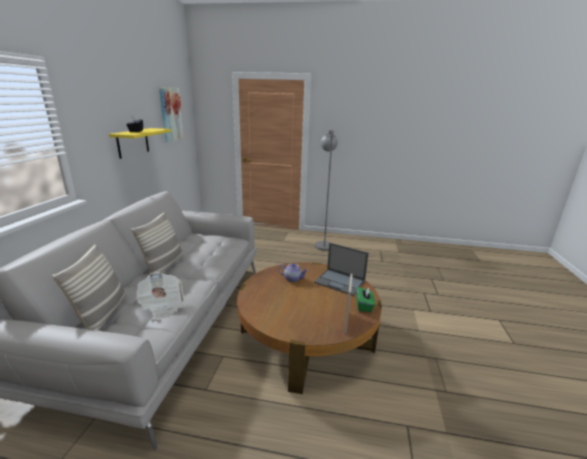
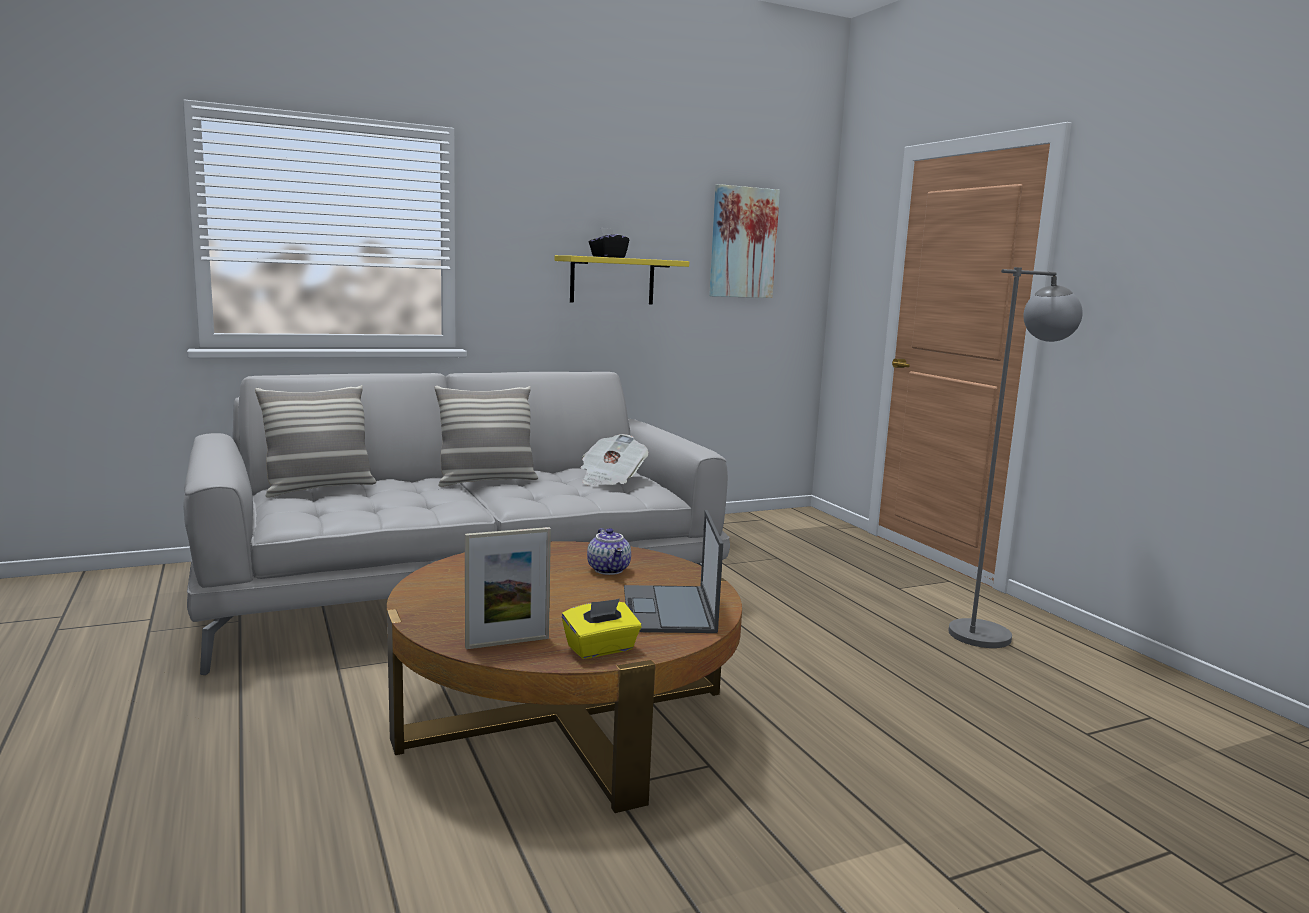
camera: 55 degrees right, 10 degrees down
newspaper [136,272,184,320] -> newspaper moved to [581,434,649,486]
green tissue box [356,287,375,312] -> yellow tissue box [562,599,641,659]

